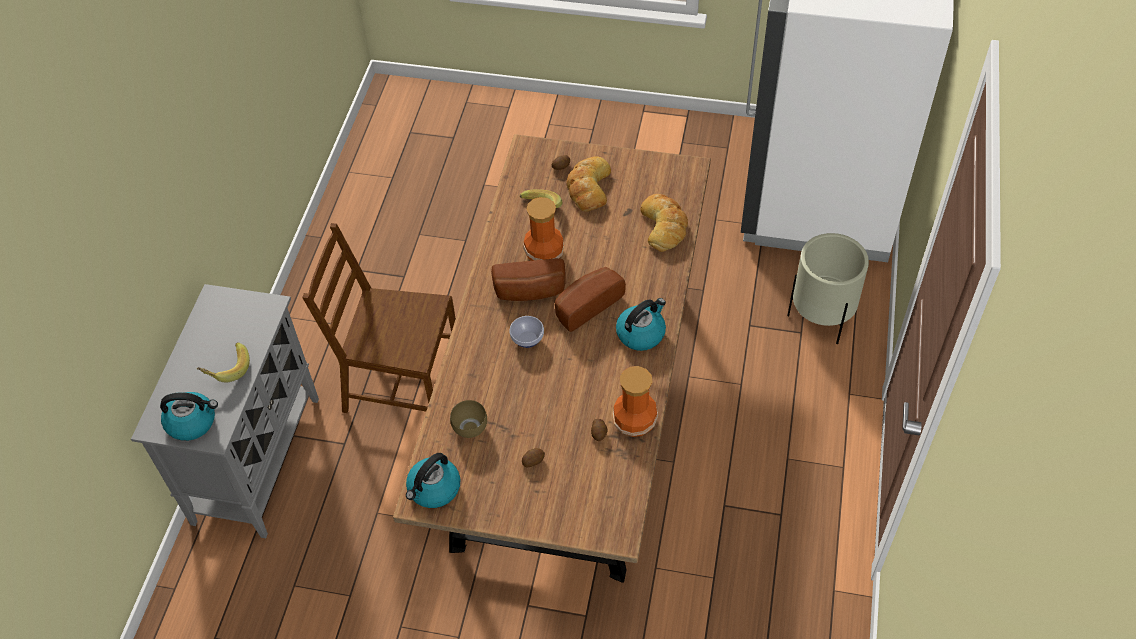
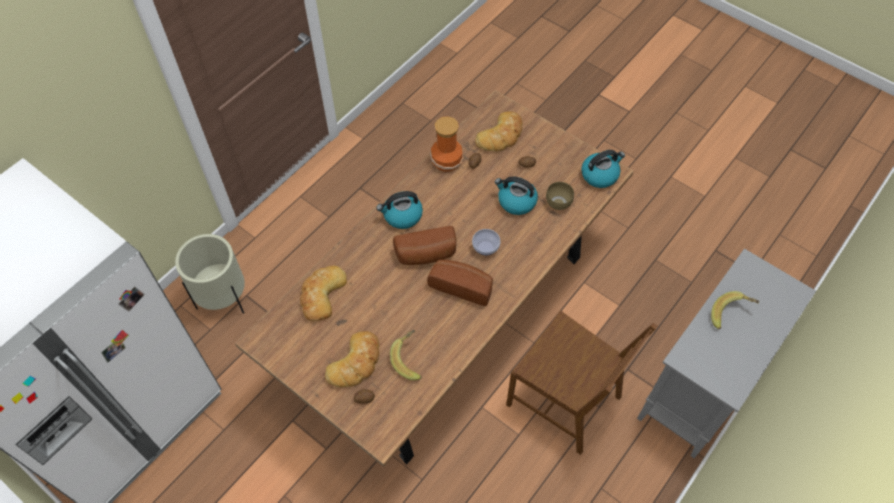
camera: 155 degrees left, 5 degrees up
kettle [160,392,218,441] -> kettle moved to [495,176,538,215]
vase [523,197,565,261] -> none
none -> bread [475,111,523,151]

